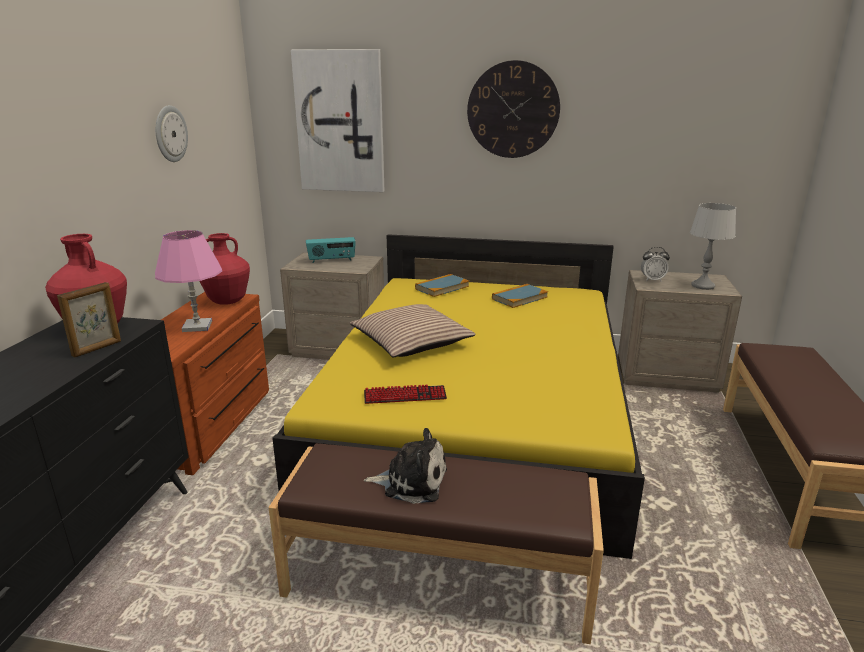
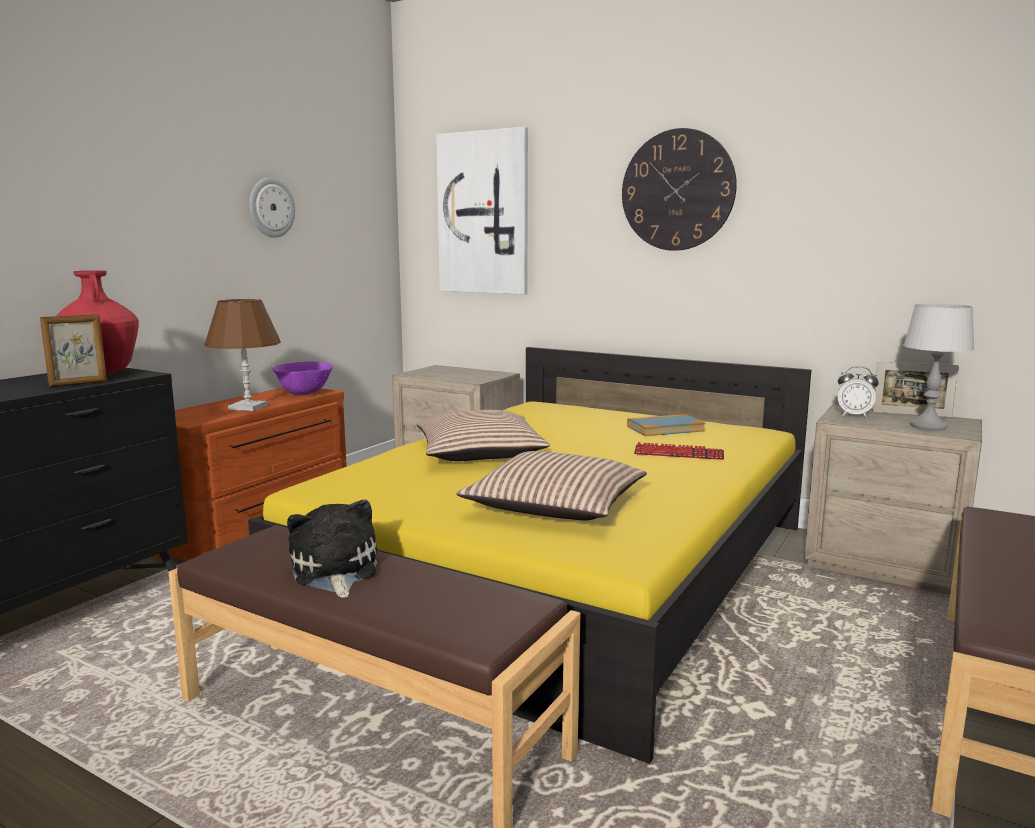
camera: 20 degrees right, 10 degrees down
pink table lamp [155,230,222,332] -> brown table lamp [205,299,281,411]
red vase [199,233,250,305] -> purple bowl [272,362,333,394]
radio [306,237,356,263] -> none
keyboard [364,384,447,404] -> keyboard moved to [634,442,724,460]
plush toy [364,428,447,504] -> plush toy turned 135 degrees counterclockwise [287,499,377,598]
book [415,274,469,297] -> none
none -> pillow [456,451,647,520]
none -> picture frame [872,361,959,417]

